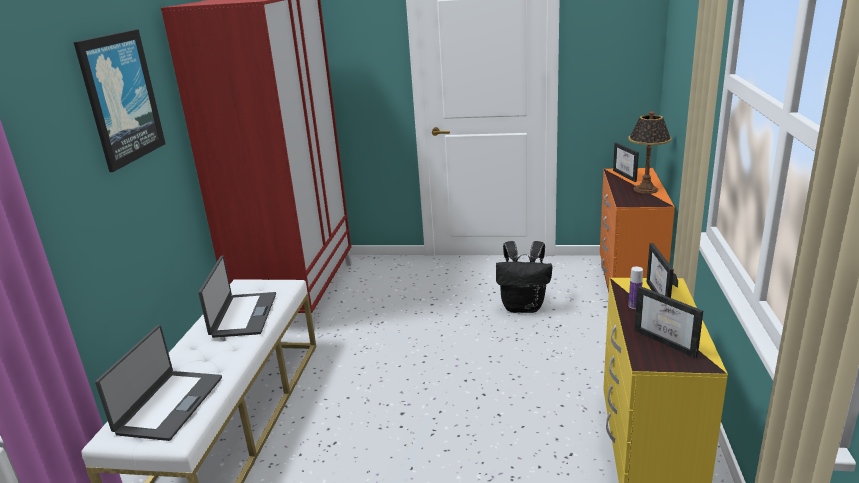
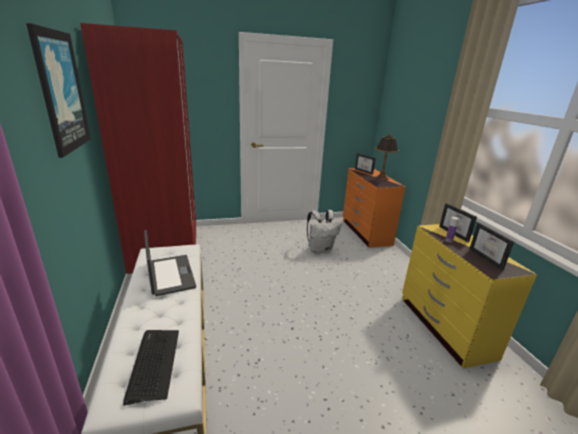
camera: 25 degrees left, 0 degrees up
laptop [95,325,222,441] -> keyboard [123,330,179,406]
black backpack [496,241,552,313] -> white backpack [307,210,342,253]
picture frame [634,286,703,358] -> picture frame turned 45 degrees clockwise [470,223,514,270]

